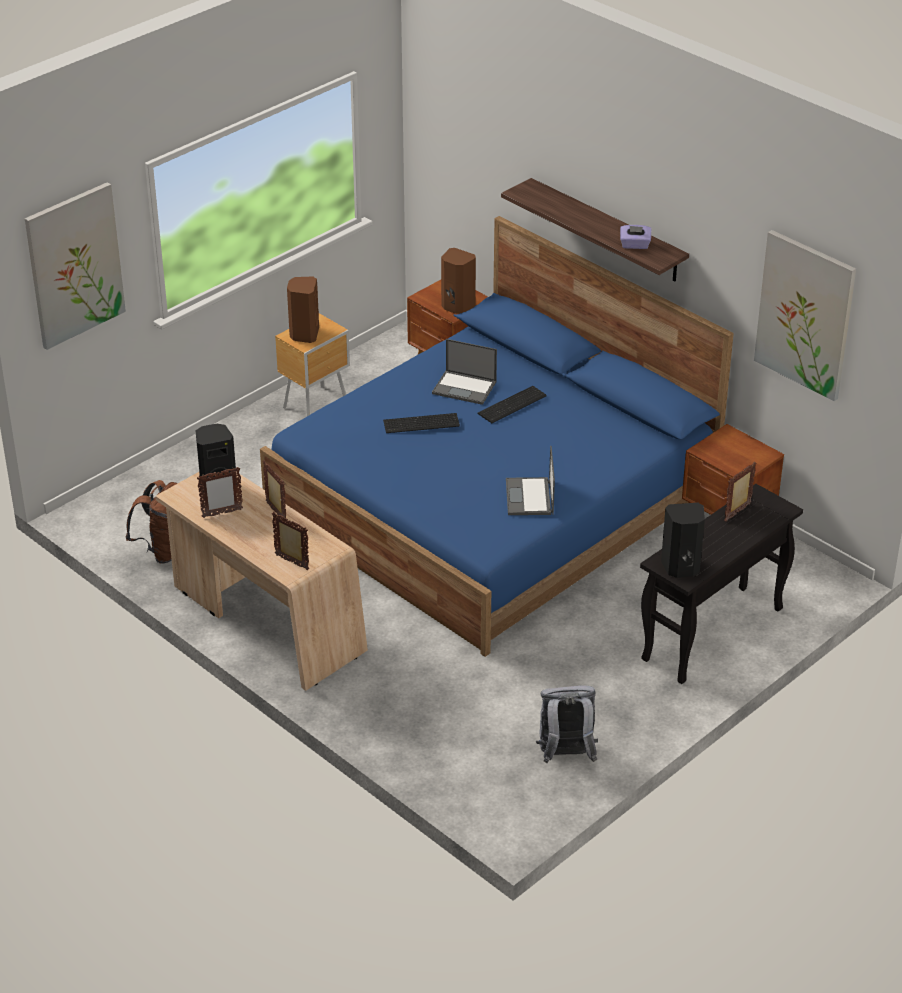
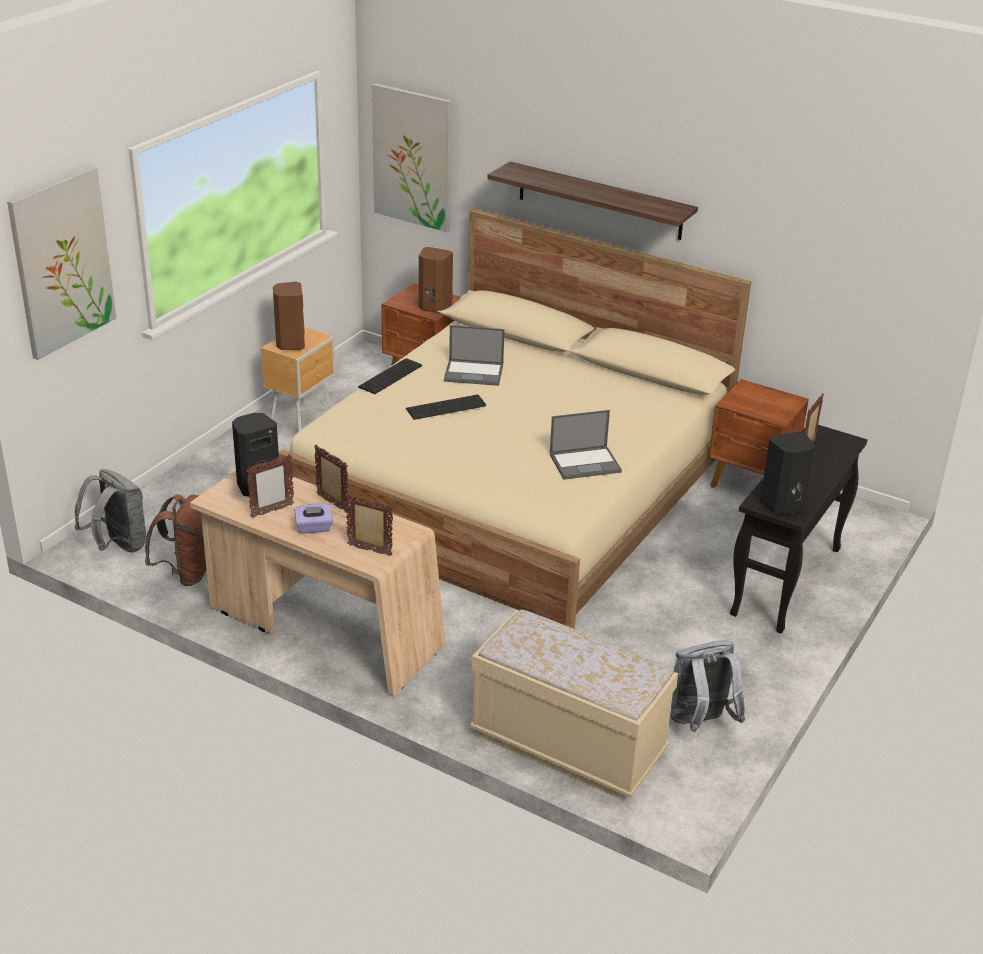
camera: 15 degrees left, 5 degrees down
blue bed [260,216,734,657] -> beige bed [279,209,751,629]
keyboard [477,386,547,423] -> keyboard moved to [358,358,422,394]
laptop [506,446,555,515] -> laptop turned 90 degrees counterclockwise [550,410,622,480]
purple tissue box [620,225,651,249] -> purple tissue box moved to [294,503,333,533]
picture [754,230,856,401] -> picture moved to [372,83,452,232]
none -> grey backpack [75,469,146,553]
none -> beige bench [470,609,678,799]

